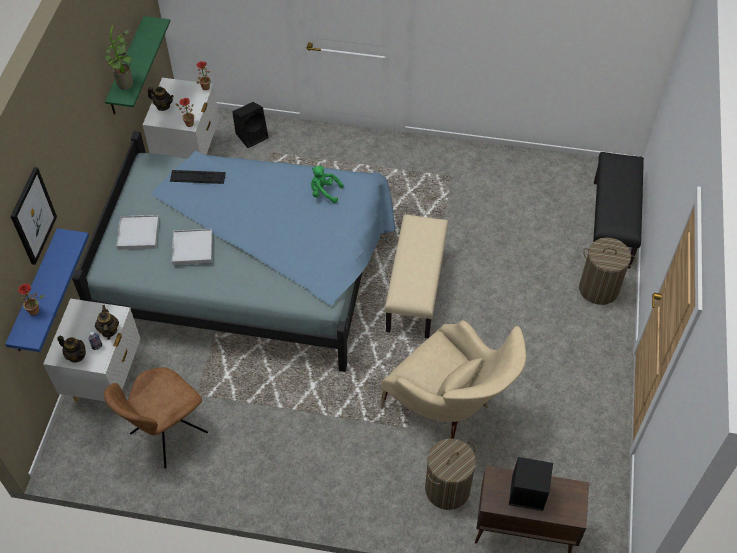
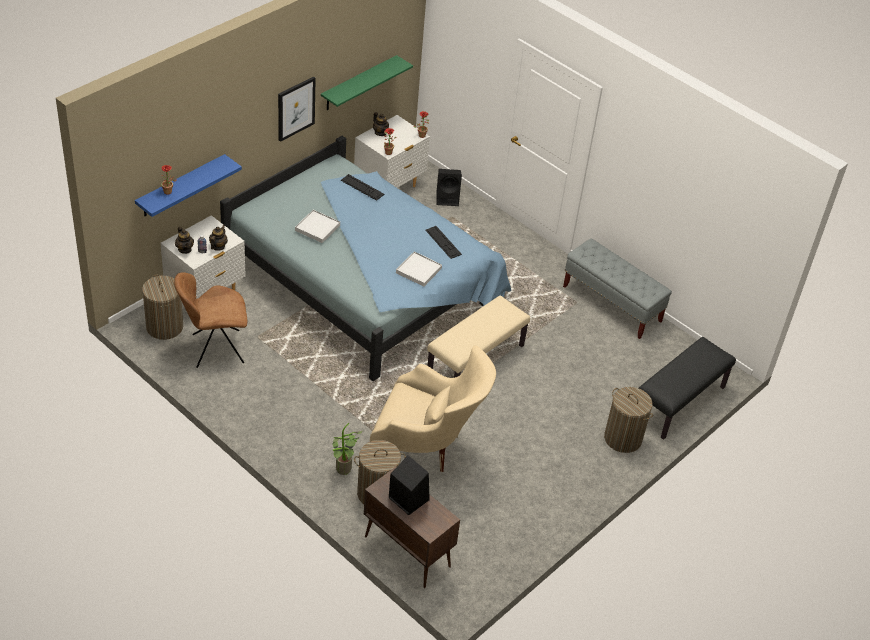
camera: 30 degrees right, 10 degrees down
picture [10,167,57,265] -> picture moved to [278,76,316,142]
potted plant [104,26,133,90] -> potted plant moved to [332,423,364,475]
white tray [116,215,159,250] -> white tray moved to [396,251,442,287]
green plush toy [311,166,344,203] -> keyboard [426,226,462,259]
beige armchair [380,320,526,439] -> beige armchair turned 60 degrees counterclockwise [370,346,496,472]
none -> laundry basket [142,275,183,340]
none -> grey bench [563,239,672,339]

